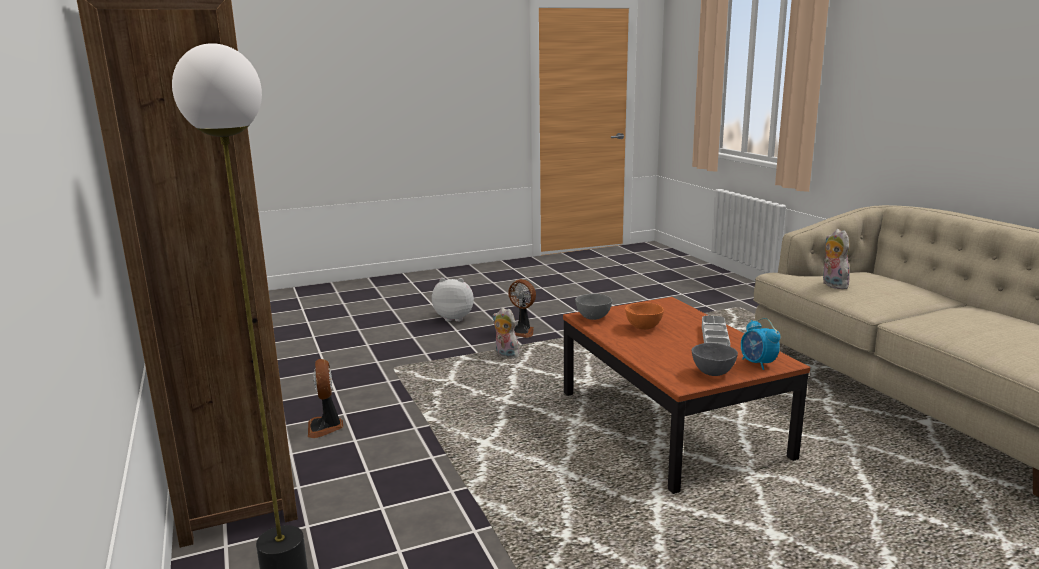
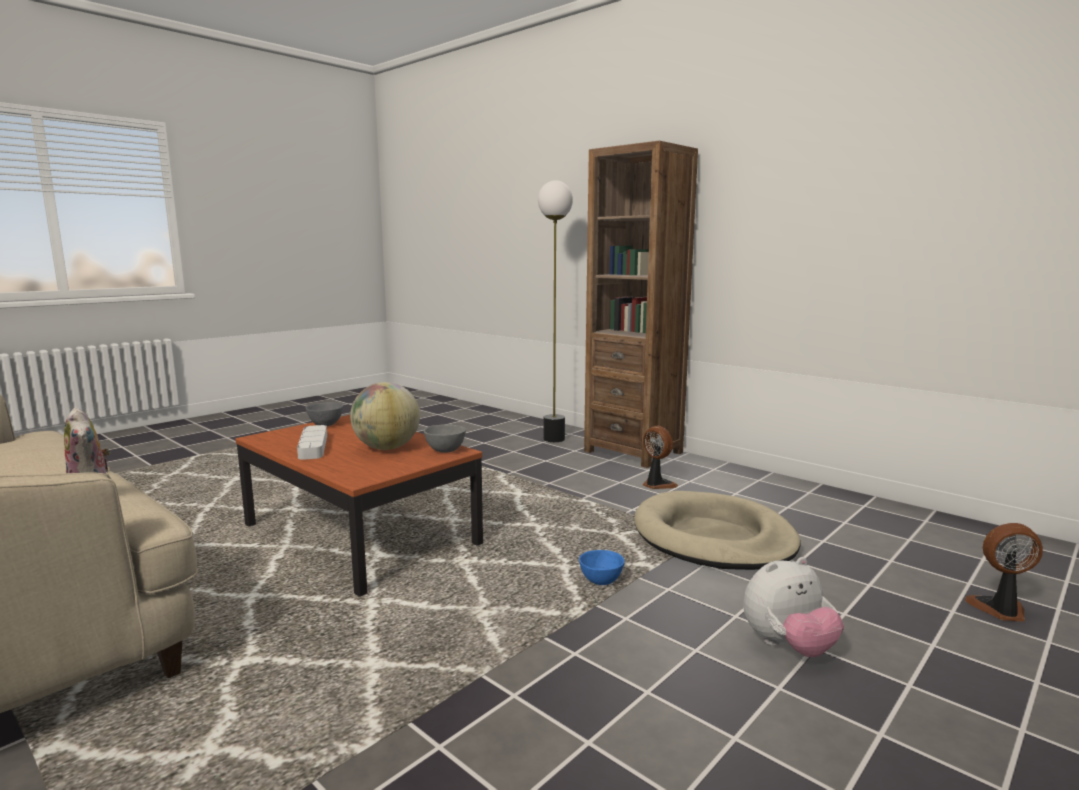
camera: 155 degrees right, 5 degrees down
plush toy [493,308,519,358] -> blue bowl [579,550,625,585]
fan [508,279,536,338] -> fan moved to [965,523,1043,622]
orange bowl [625,303,664,330] -> globe [350,382,420,450]
alarm clock [741,318,781,370] -> none
none -> beige dog bed [635,491,801,570]

